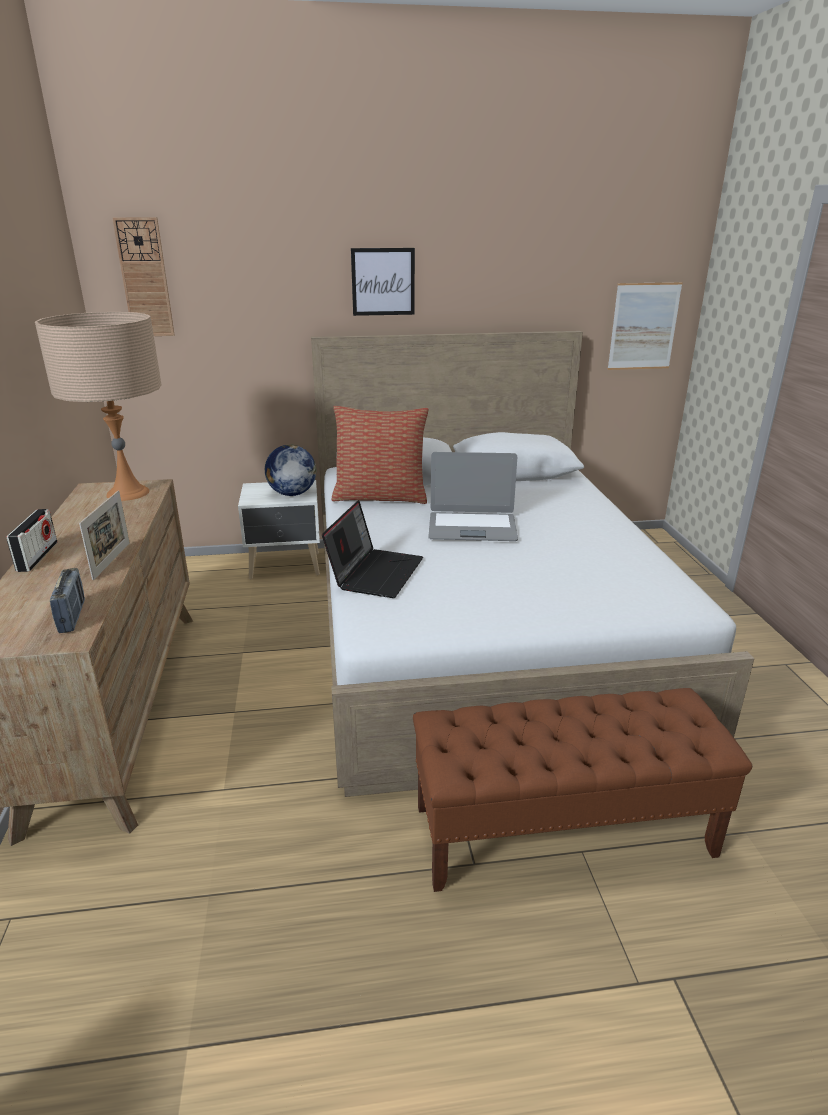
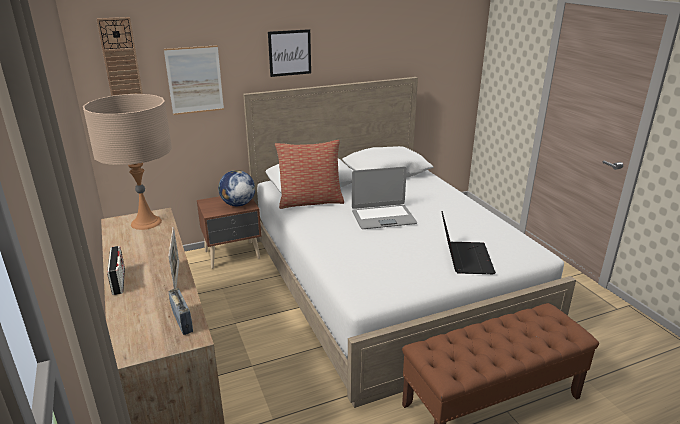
camera: 15 degrees left, 0 degrees up
white nightstand [238,480,320,579] -> brown nightstand [197,196,261,269]
laptop [322,500,423,598] -> laptop moved to [442,211,496,274]
picture [607,282,683,370] -> picture moved to [164,45,224,115]

